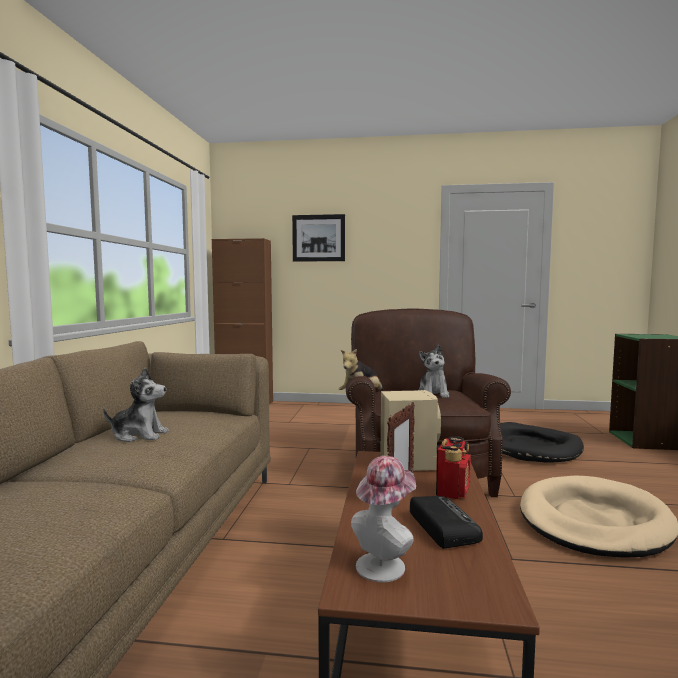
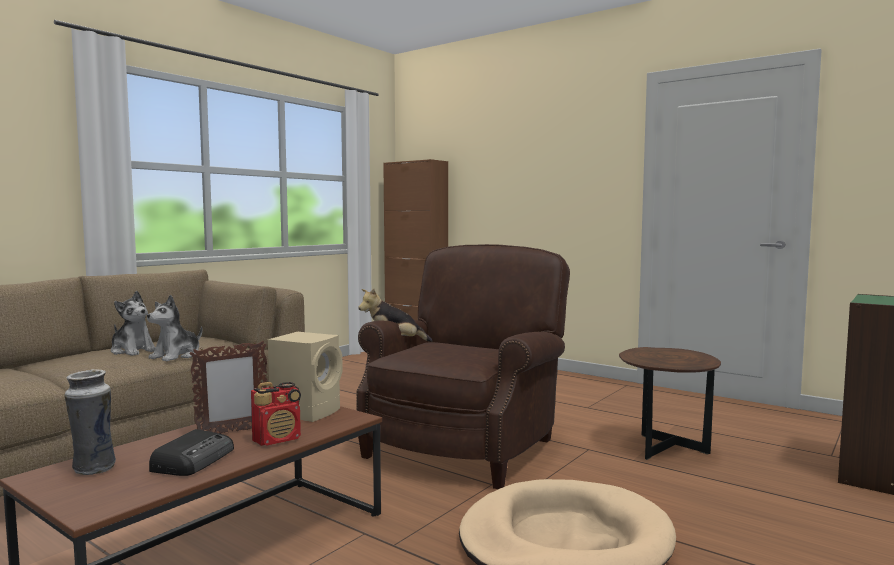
camera: 30 degrees right, 0 degrees up
picture [292,214,345,262] -> none
hat [351,456,416,582] -> vase [64,369,116,475]
plush toy [418,345,449,398] -> plush toy moved to [147,295,202,361]
black dog bed [500,422,584,463] -> brown side table [619,347,721,460]

